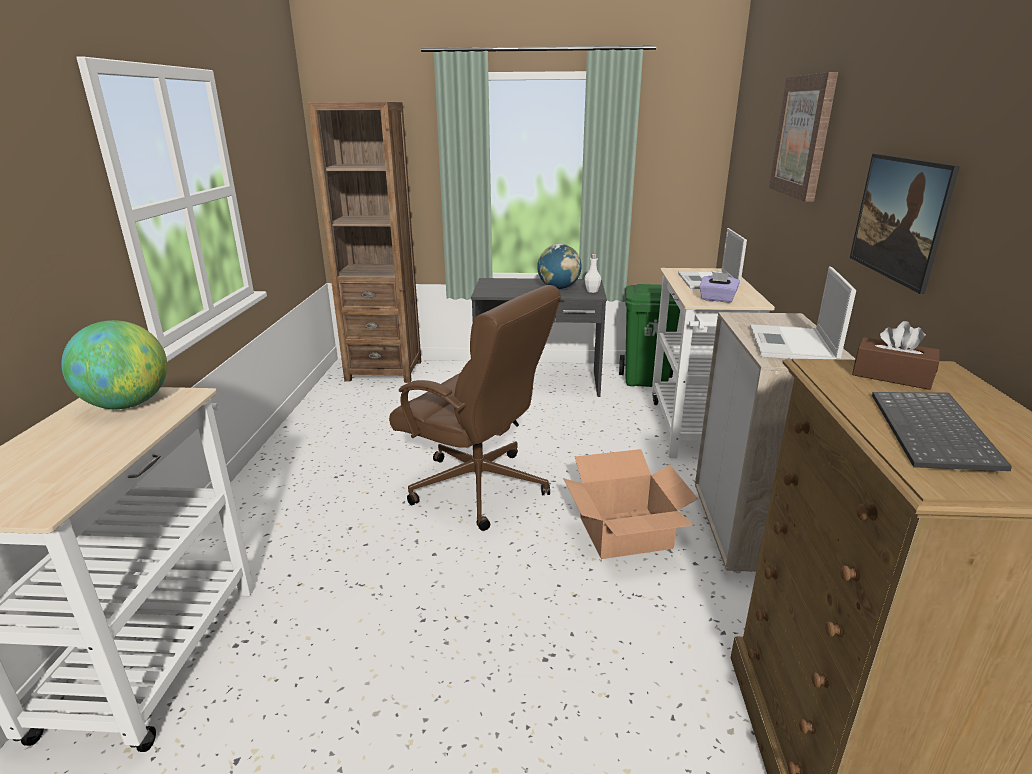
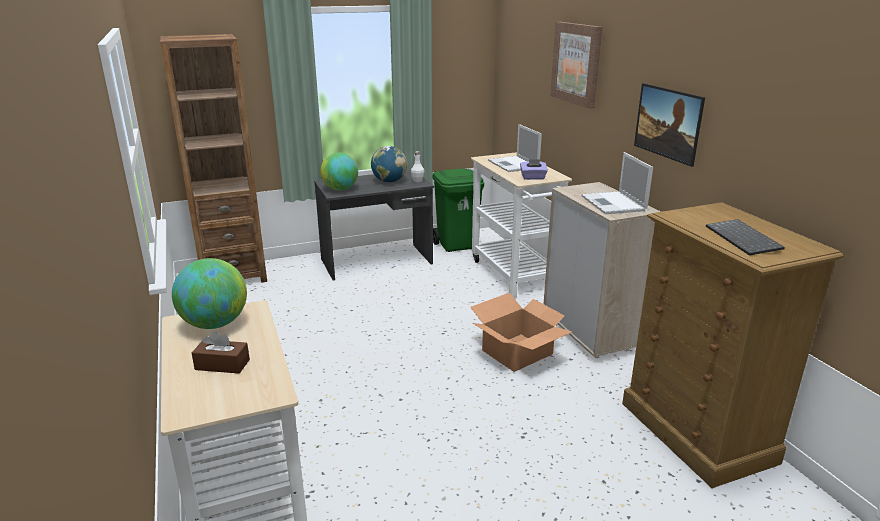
camera: 25 degrees left, 0 degrees up
brown office chair [389,285,561,531] -> none
brown tissue box [852,321,940,390] -> brown tissue box moved to [192,331,250,374]
none -> globe [320,153,358,191]

